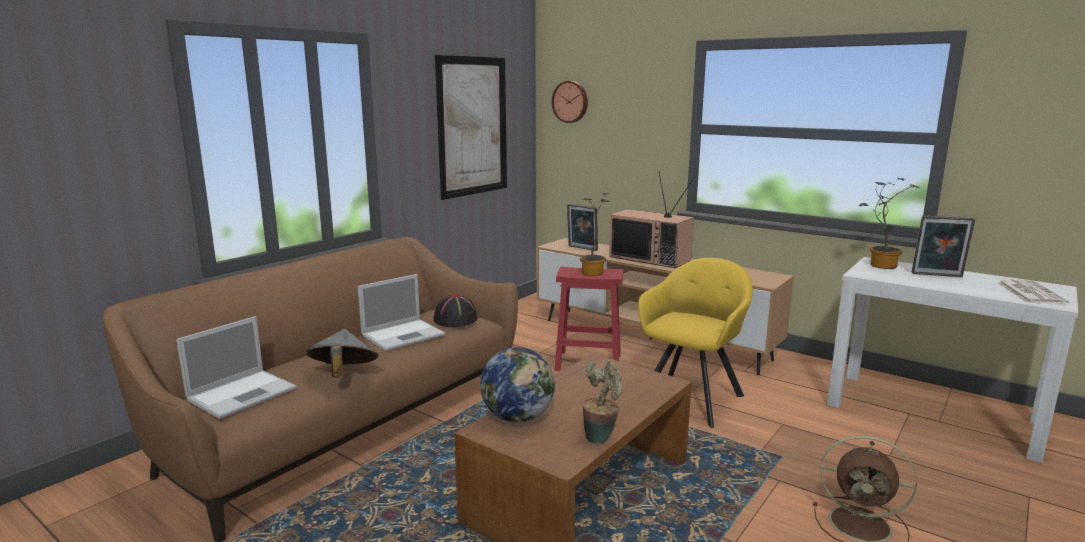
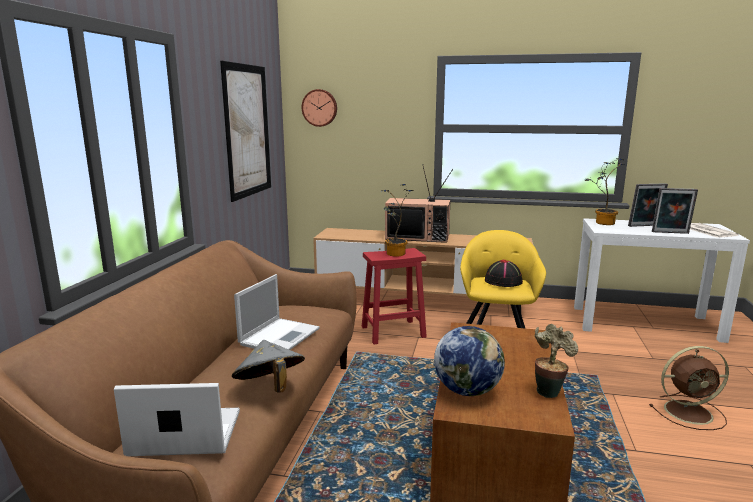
camera: 25 degrees left, 0 degrees up
laptop [176,316,296,419] -> laptop turned 105 degrees counterclockwise [114,383,240,456]
black hat [433,294,477,327] -> black hat moved to [485,259,523,287]
picture frame [567,204,598,251] -> picture frame moved to [652,188,698,234]

